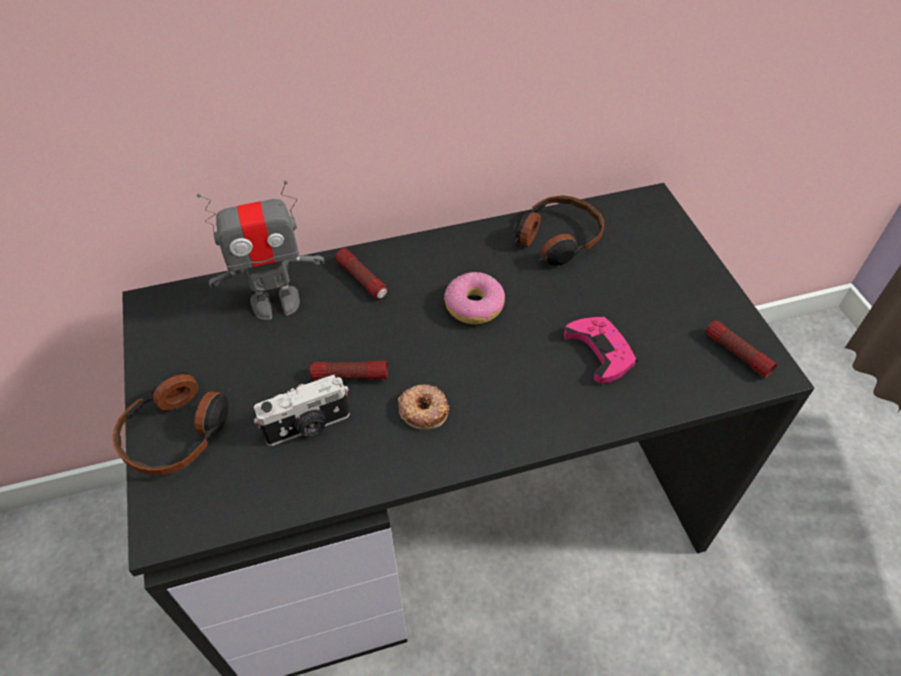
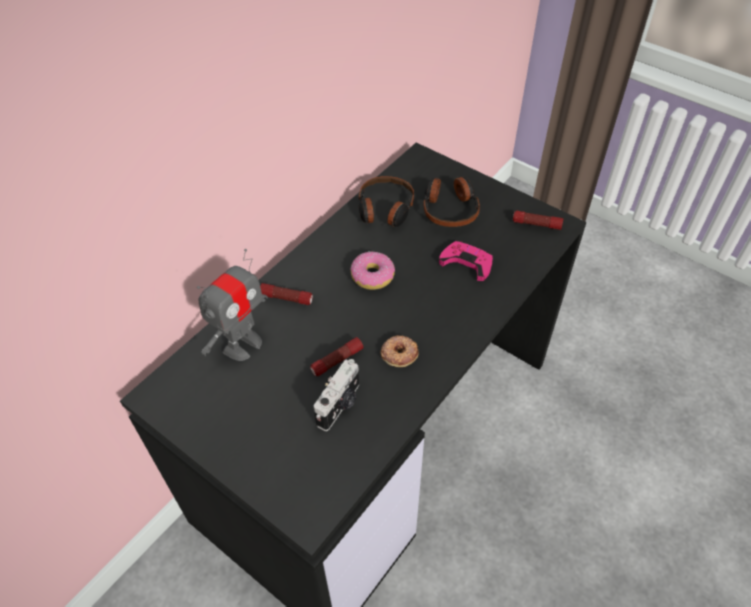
camera: 35 degrees left, 0 degrees up
headphones [112,371,230,475] -> headphones moved to [423,176,480,227]

